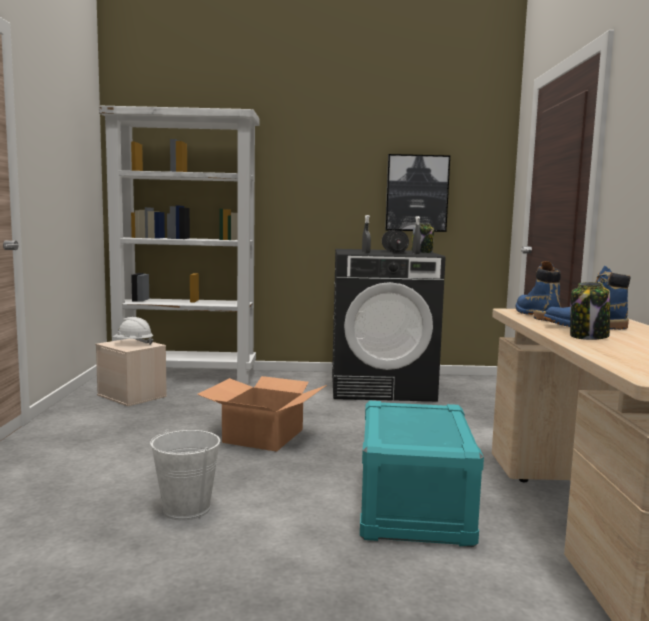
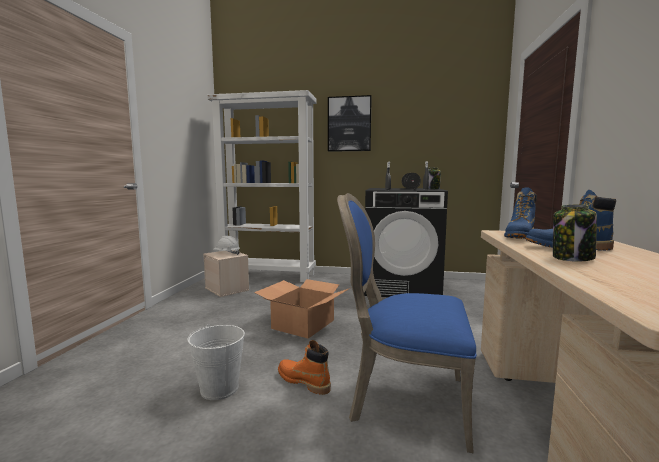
camera: 10 degrees right, 0 degrees up
turquoise storage box [360,401,484,547] -> blue chair [337,193,477,453]
picture [385,154,450,232] -> picture moved to [328,95,372,152]
blue boot [516,261,561,321] -> blue boot turned 150 degrees counterclockwise [504,187,537,239]
none -> orange boot [278,340,331,395]

